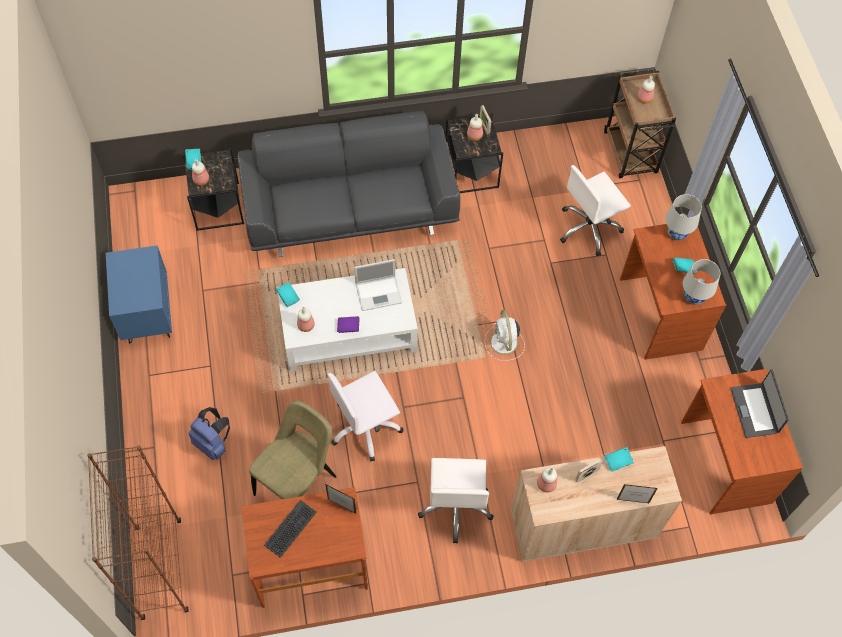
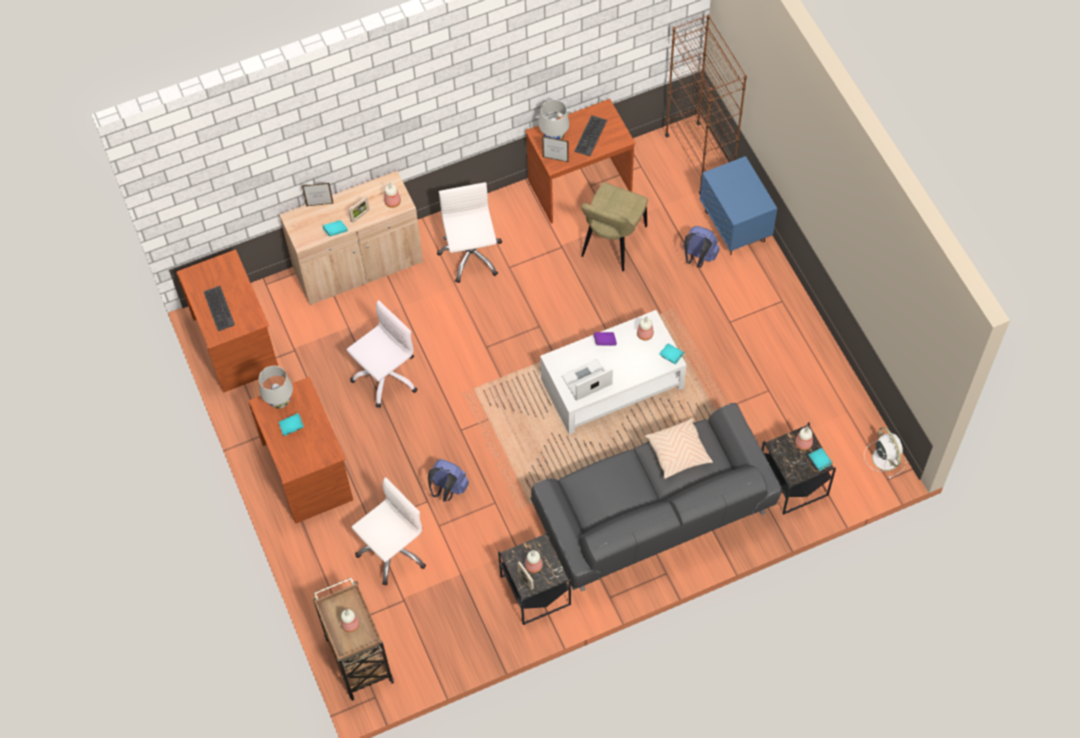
camera: 170 degrees right, 0 degrees up
blue nightstand [106,245,172,343] -> blue nightstand moved to [700,156,777,255]
white office chair [327,371,404,461] -> white office chair moved to [346,300,418,408]
white fan [485,310,525,361] -> white fan moved to [864,427,906,479]
white table lamp [665,194,702,240] -> white table lamp moved to [539,99,570,140]
laptop [731,369,789,438] -> keyboard [204,286,235,331]
none -> blue backpack [428,459,469,502]
none -> beige pillow [645,418,713,479]

